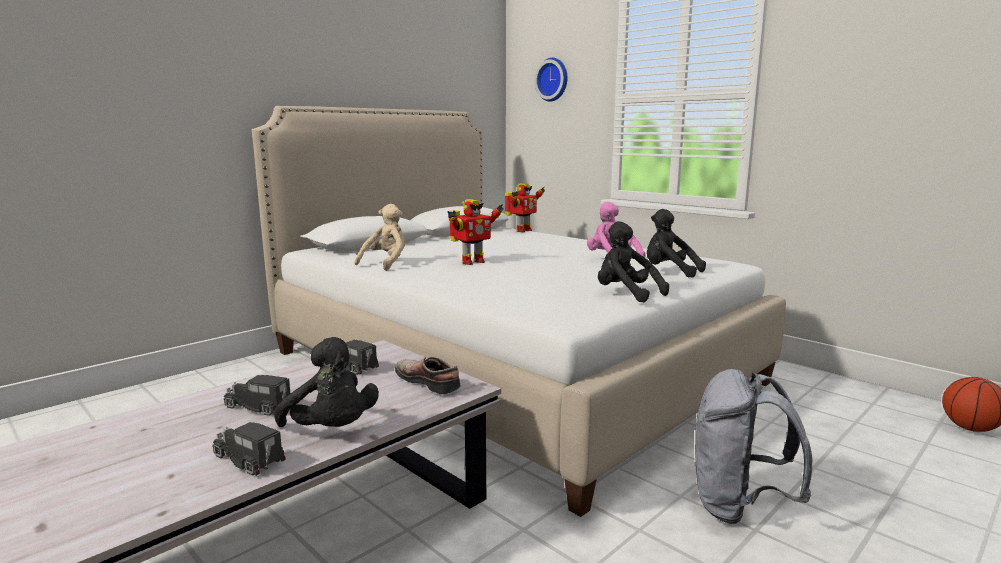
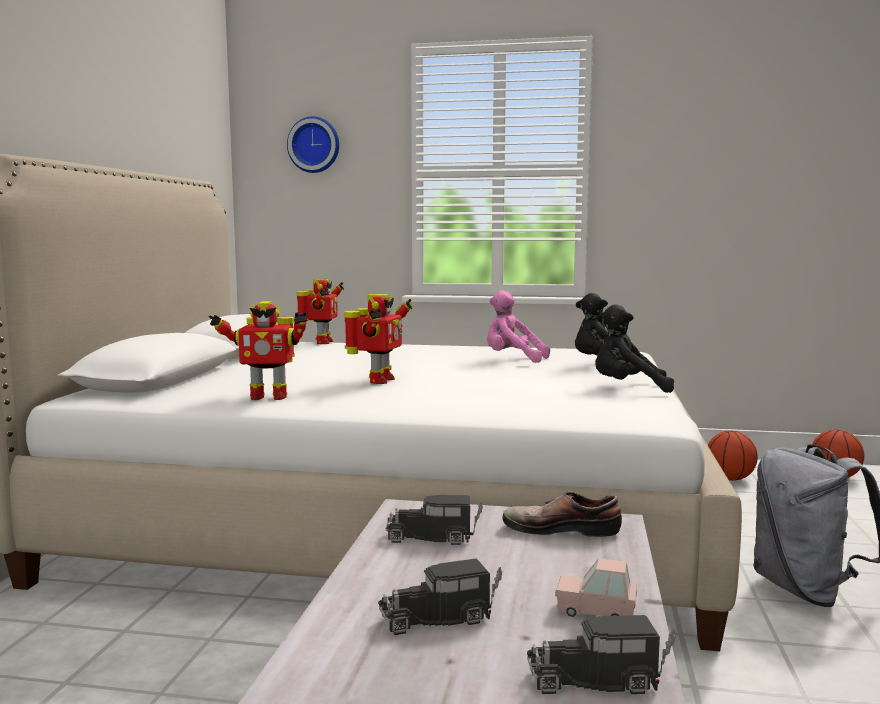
camera: 35 degrees left, 5 degrees down
black plush toy [274,337,379,427] -> pink toy car [555,558,637,617]
beige plush toy [355,204,405,271] -> toy robot [209,301,307,400]
none -> basketball [708,431,758,481]

